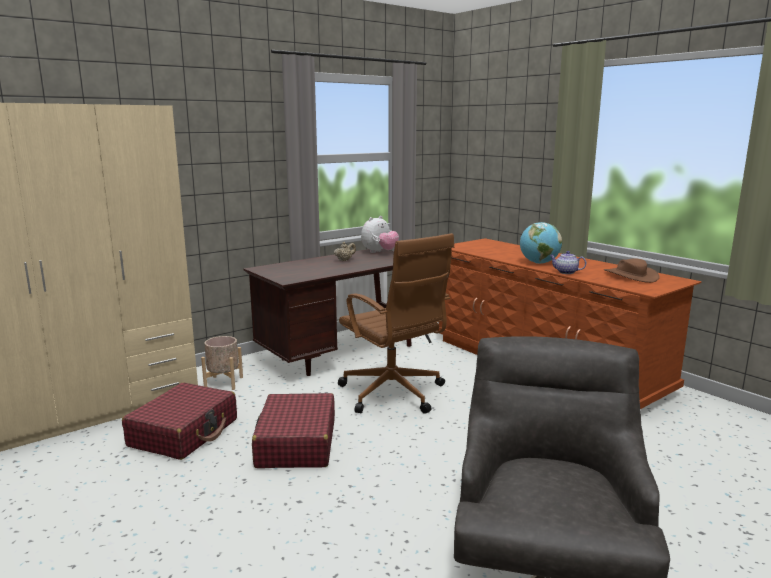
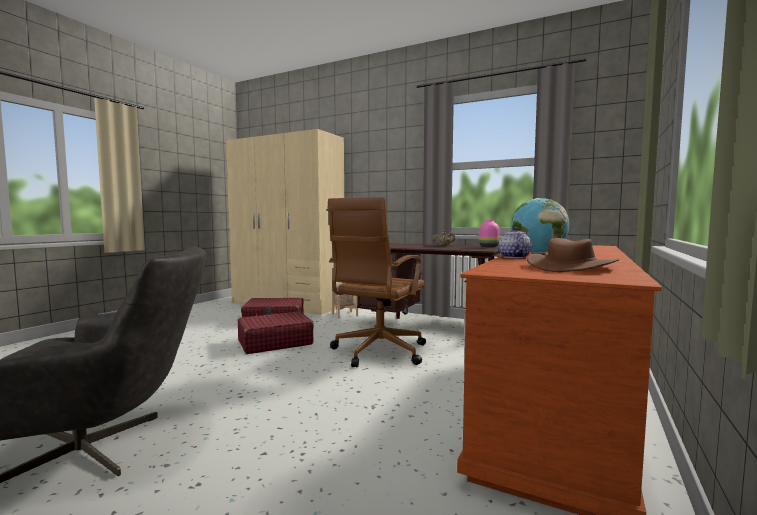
camera: 65 degrees right, 10 degrees down
plush toy [361,216,399,253] -> pink vase [479,220,499,247]

